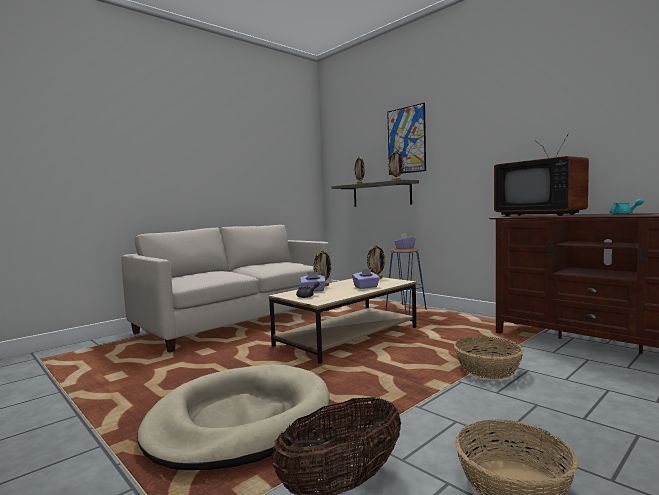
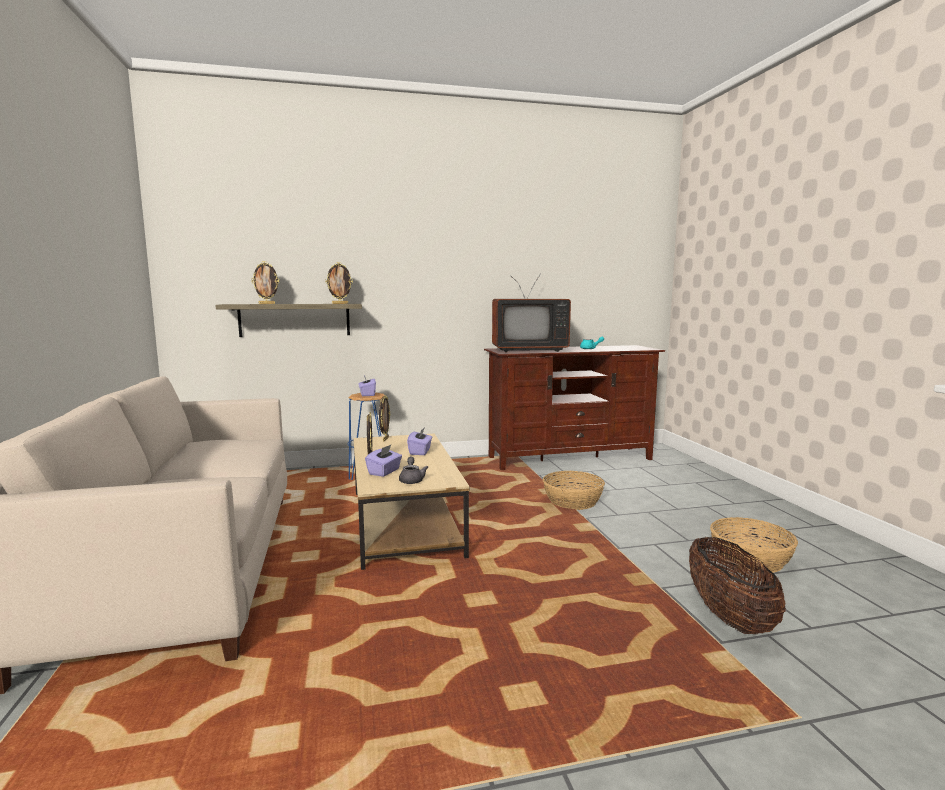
camera: 60 degrees left, 5 degrees up
beige dog bed [138,364,330,470] -> none
picture [387,103,426,175] -> none

